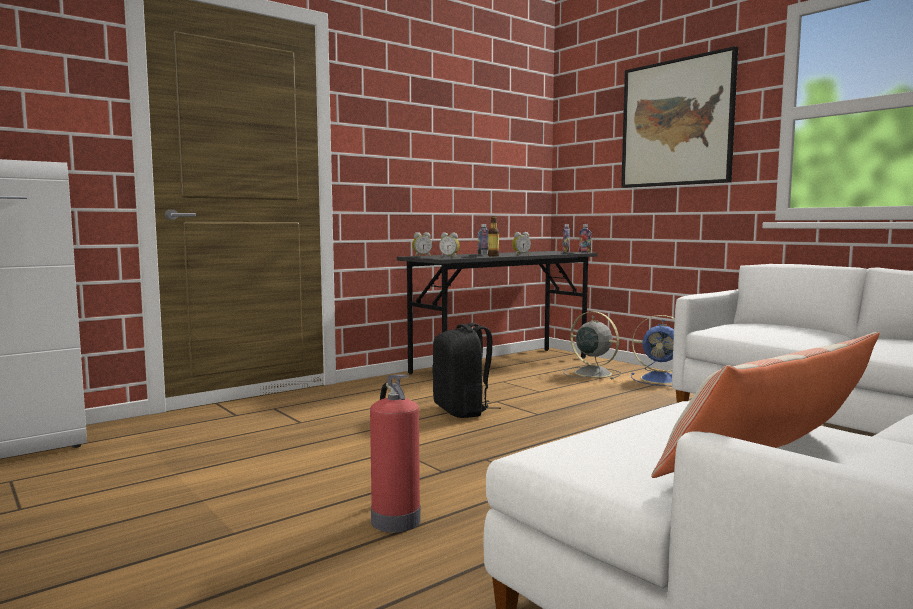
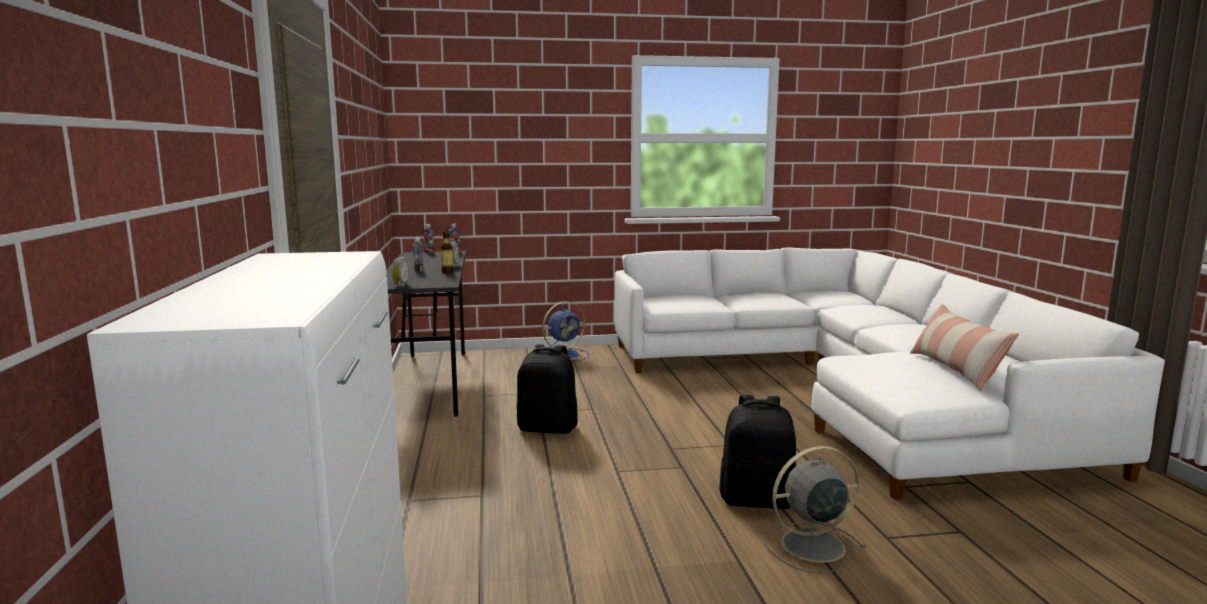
camera: 60 degrees left, 5 degrees up
fire extinguisher [370,374,421,533] -> black backpack [719,395,796,509]
alarm clock [439,233,460,258] -> none
grey fan [564,311,621,380] -> grey fan moved to [765,446,865,573]
picture [621,46,738,188] -> none

